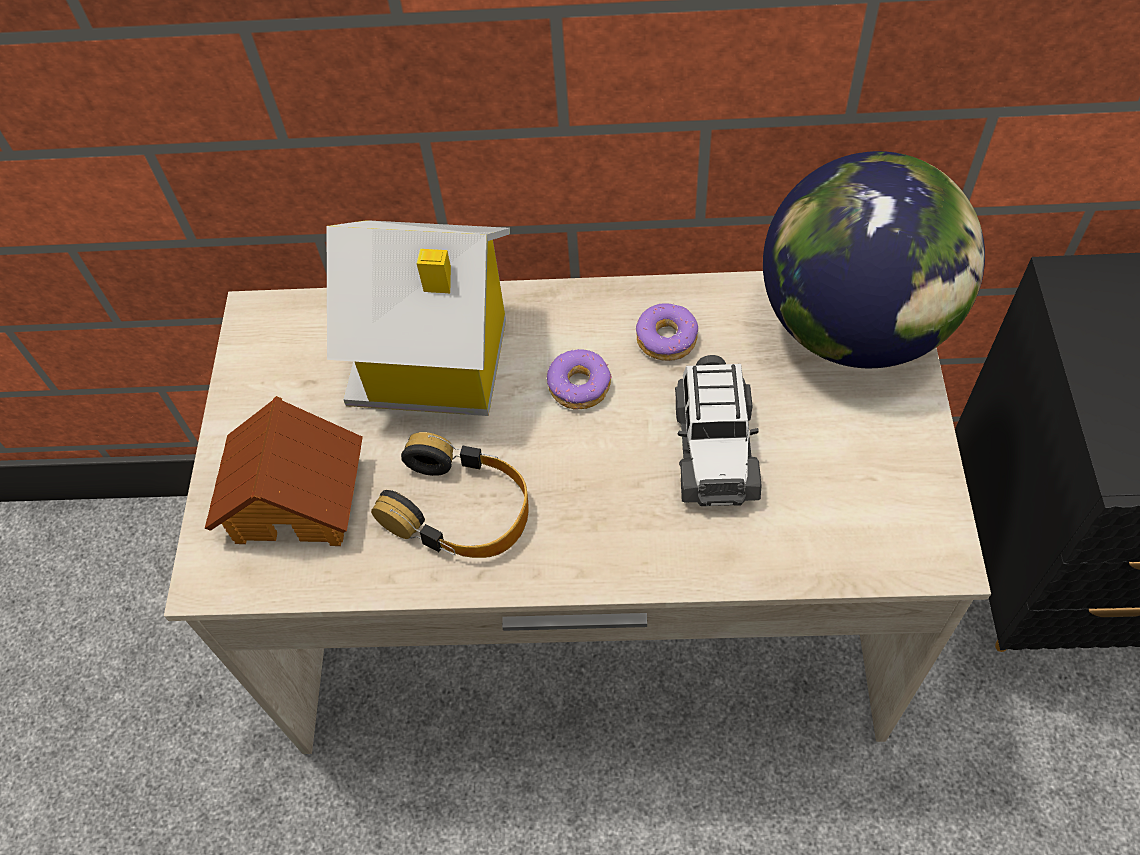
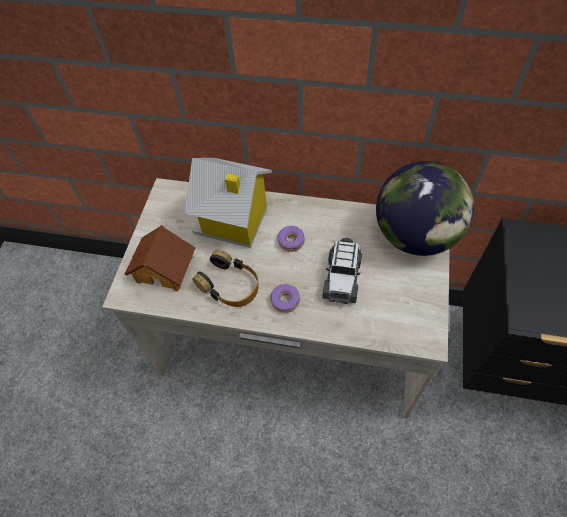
camera: 10 degrees right, 0 degrees up
donut [636,303,698,361] -> donut moved to [271,284,300,313]

